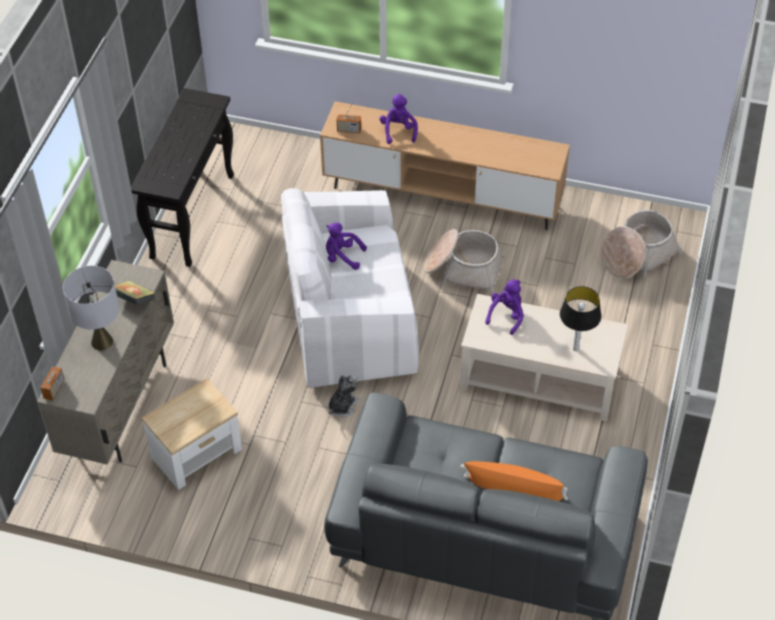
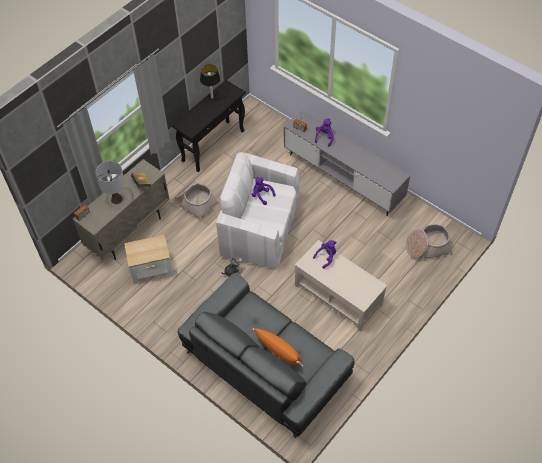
camera: 25 degrees right, 5 degrees up
brown tv stand [320,101,570,230] -> grey tv stand [284,110,410,216]
basket [424,229,504,295] -> basket moved to [174,180,219,221]
table lamp [560,286,601,351] -> table lamp moved to [200,64,220,99]

